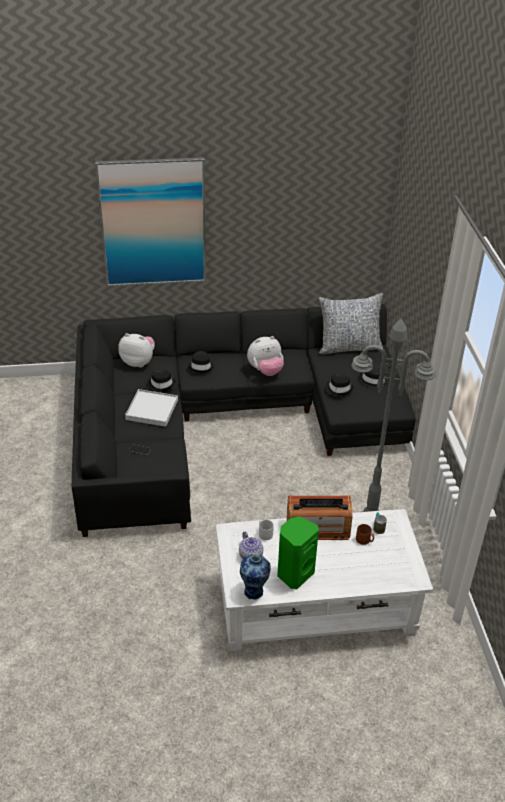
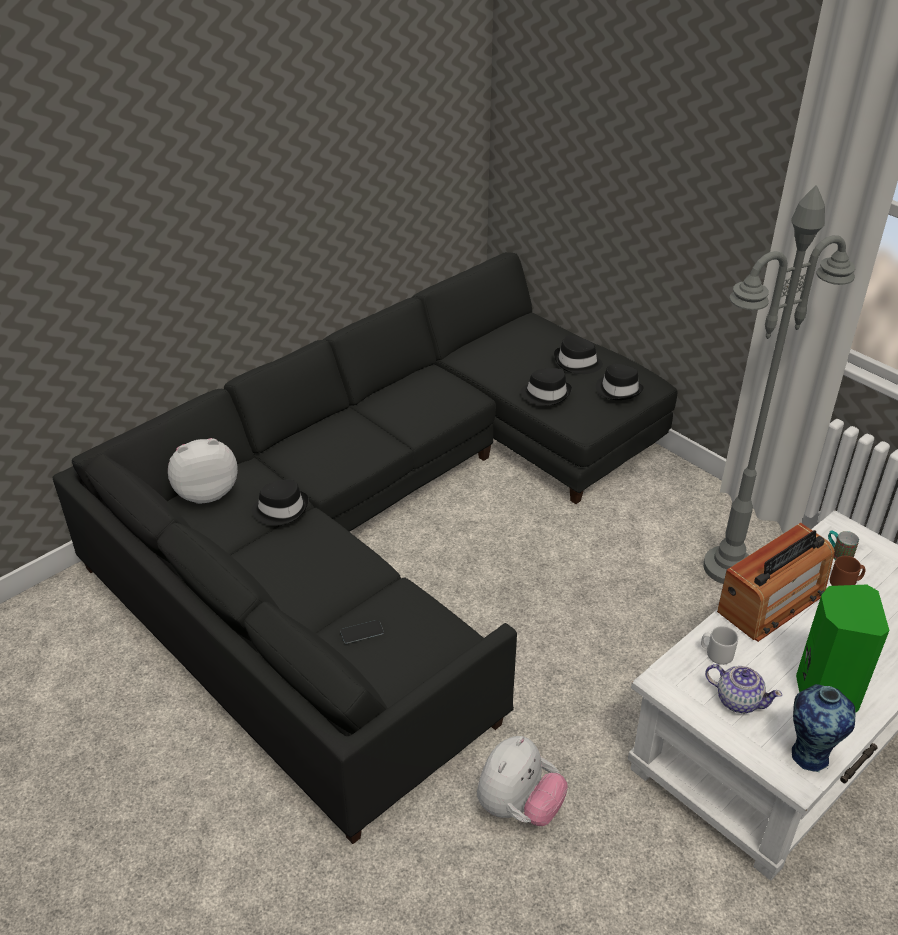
camera: 35 degrees left, 0 degrees up
picture [95,157,206,287] -> none
white tray [125,389,178,427] -> none
black hat [188,351,214,372] -> black hat moved to [596,364,644,400]
plush toy [247,336,284,376] -> plush toy moved to [477,736,568,826]
pillow [319,293,383,354] -> none

